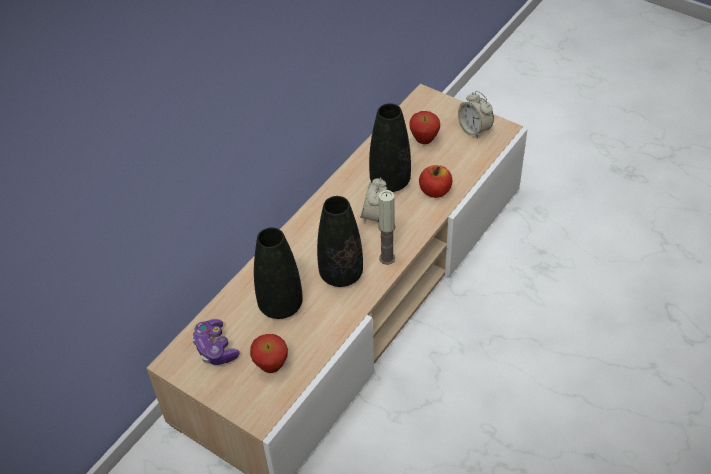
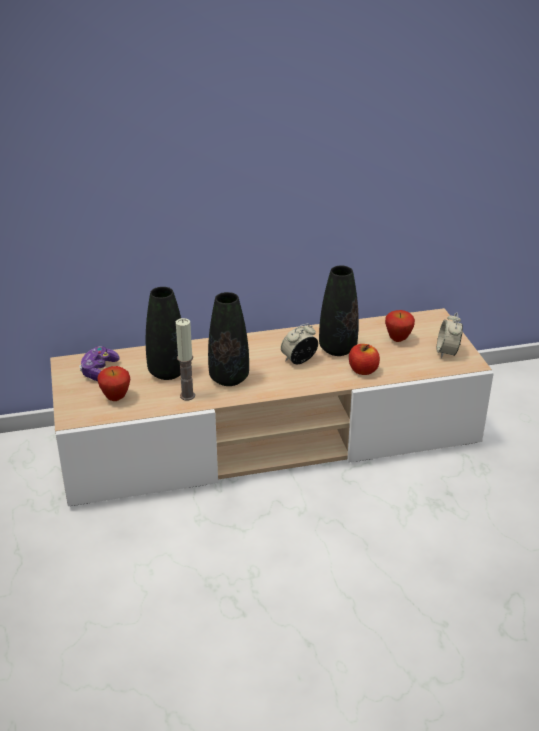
camera: 40 degrees right, 15 degrees down
candle [378,190,396,265] -> candle moved to [176,318,195,400]

